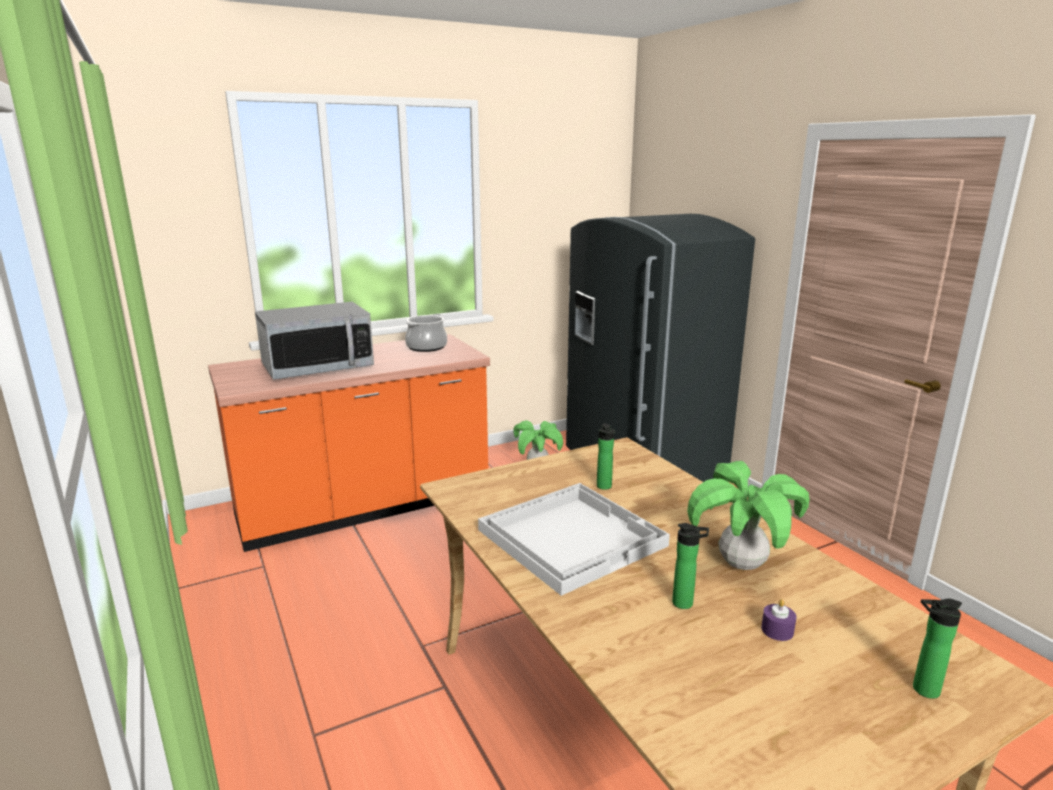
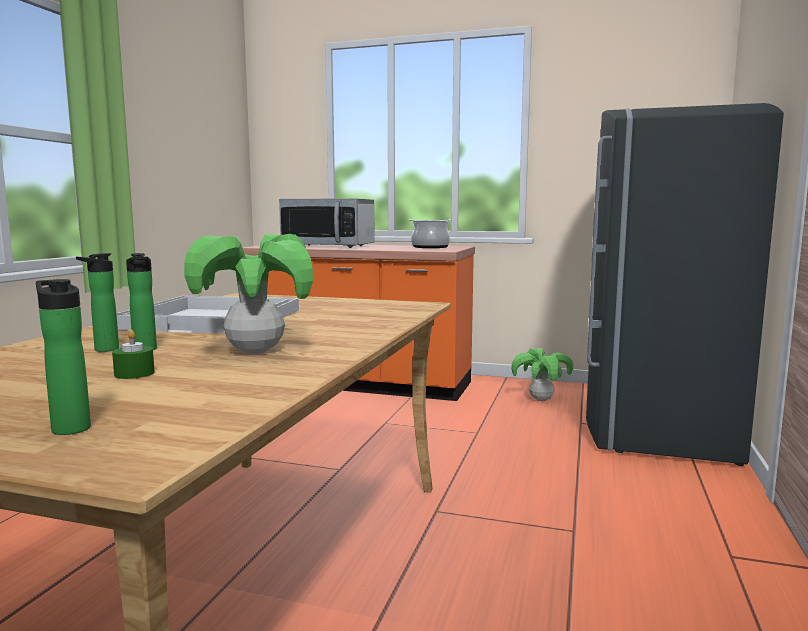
camera: 45 degrees right, 10 degrees down
bottle [597,423,615,490] -> bottle moved to [76,253,119,352]
purple candle [761,599,797,641] -> green candle [112,330,155,379]

